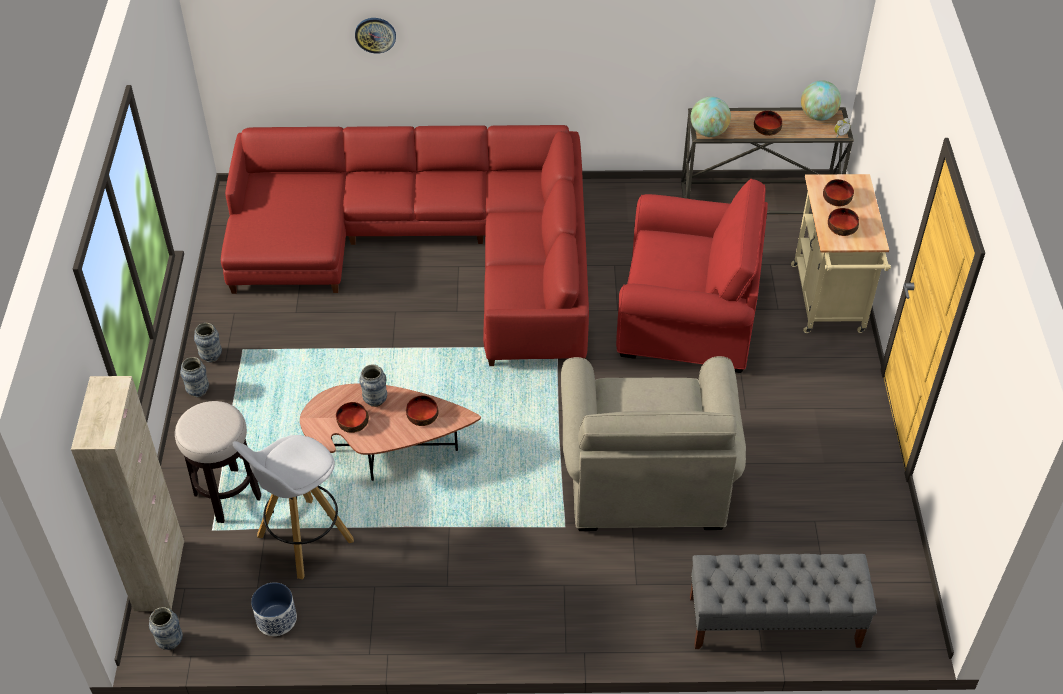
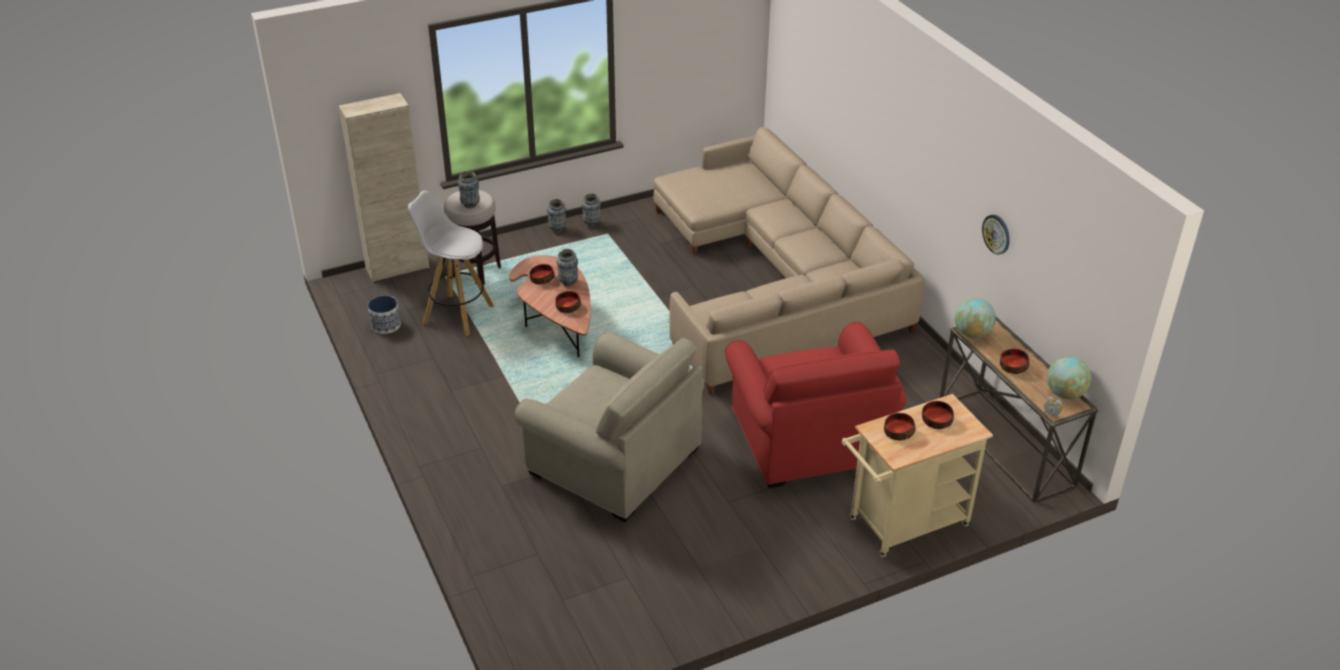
camera: 65 degrees right, 10 degrees down
vase [149,607,183,650] -> vase moved to [458,171,480,208]
red sofa [221,125,589,366] -> beige sofa [653,127,925,395]
wall clock [355,18,396,54] -> wall clock moved to [982,215,1010,255]
beige armchair [561,356,746,531] -> beige armchair turned 120 degrees counterclockwise [514,332,705,522]
grey bench [690,554,877,649] -> none

